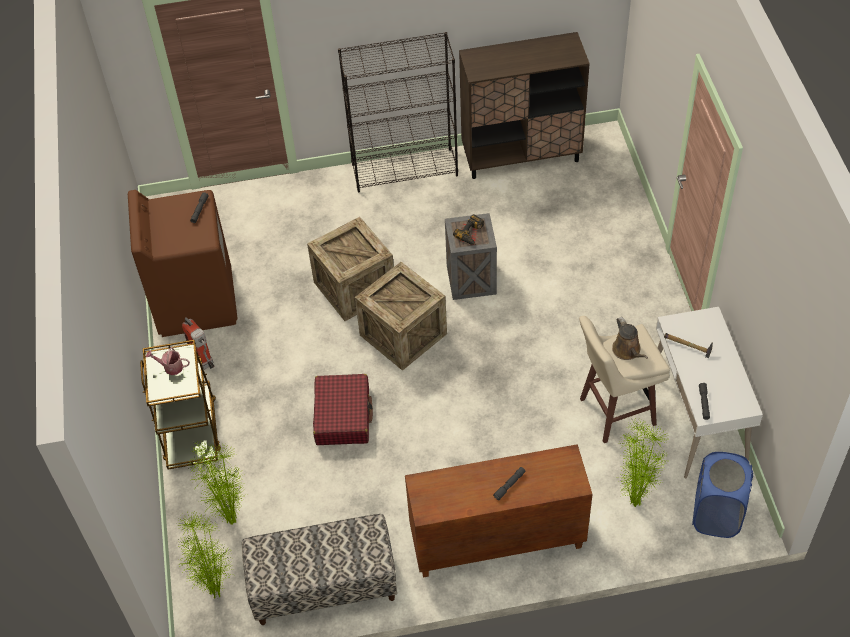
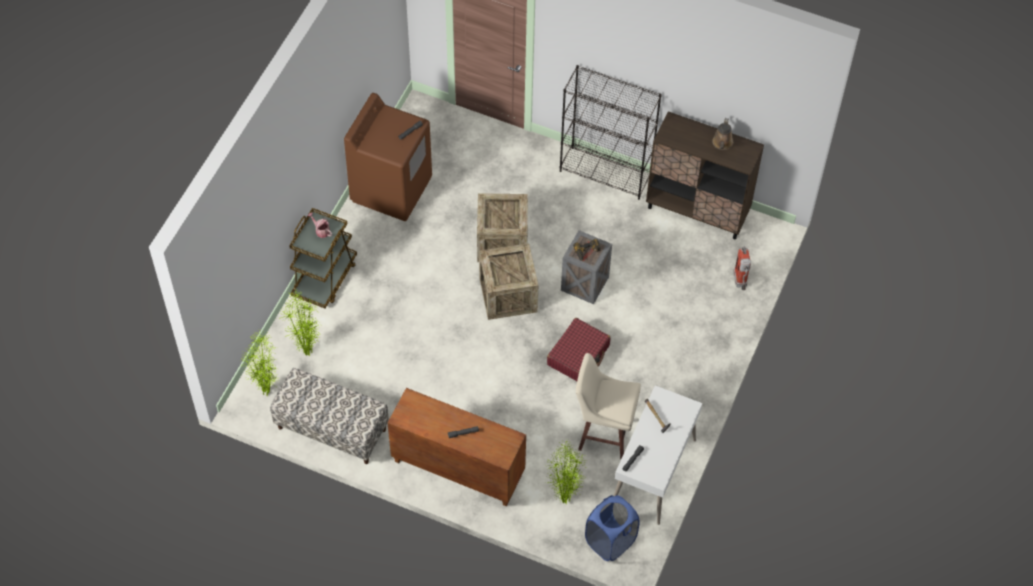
camera: 30 degrees right, 5 degrees up
fire extinguisher [182,317,215,370] -> fire extinguisher moved to [733,246,751,290]
red suitcase [313,374,373,445] -> red suitcase moved to [547,318,610,381]
brown watering can [612,317,648,360] -> brown watering can moved to [712,118,733,150]

